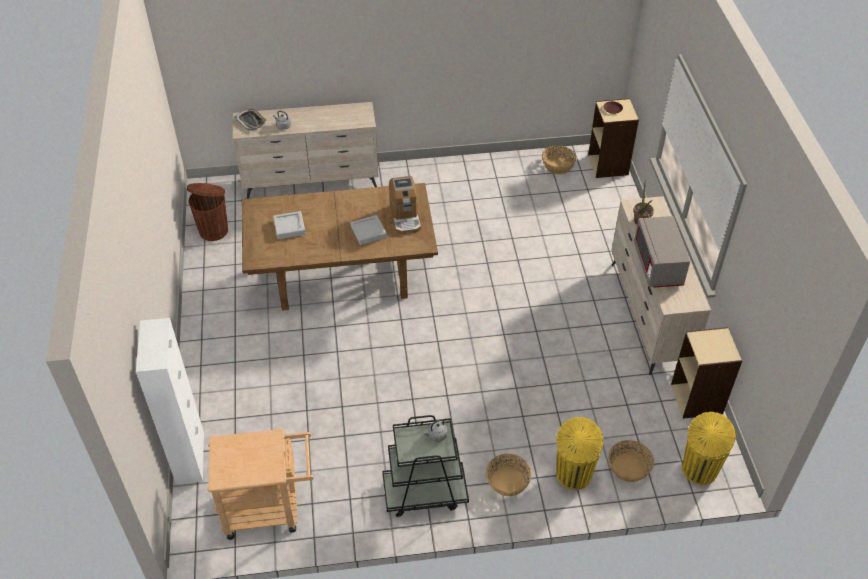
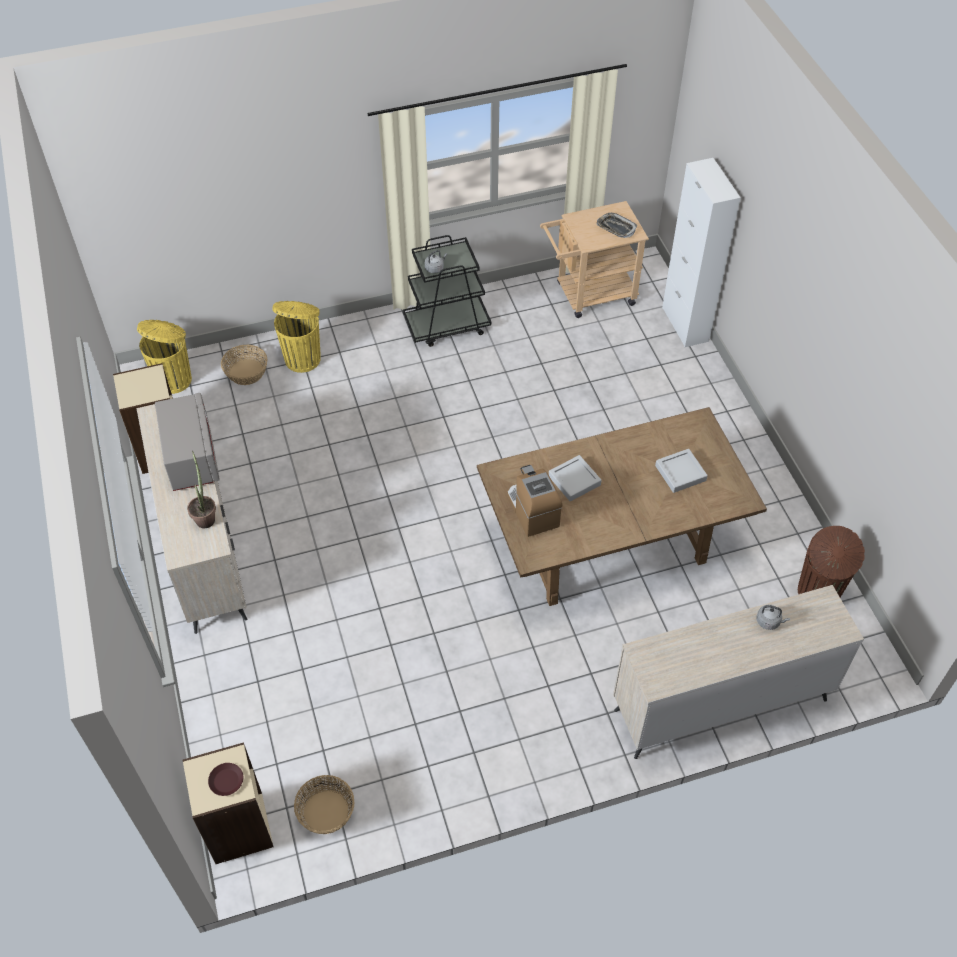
camera: 170 degrees right, 5 degrees up
tray [235,109,266,131] -> tray moved to [597,213,637,238]
basket [486,454,532,496] -> none

